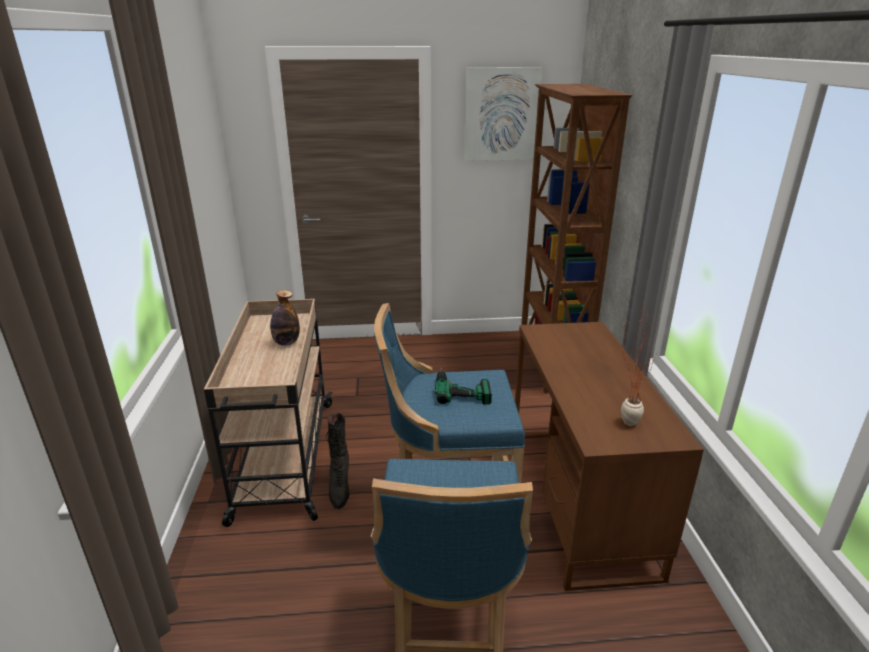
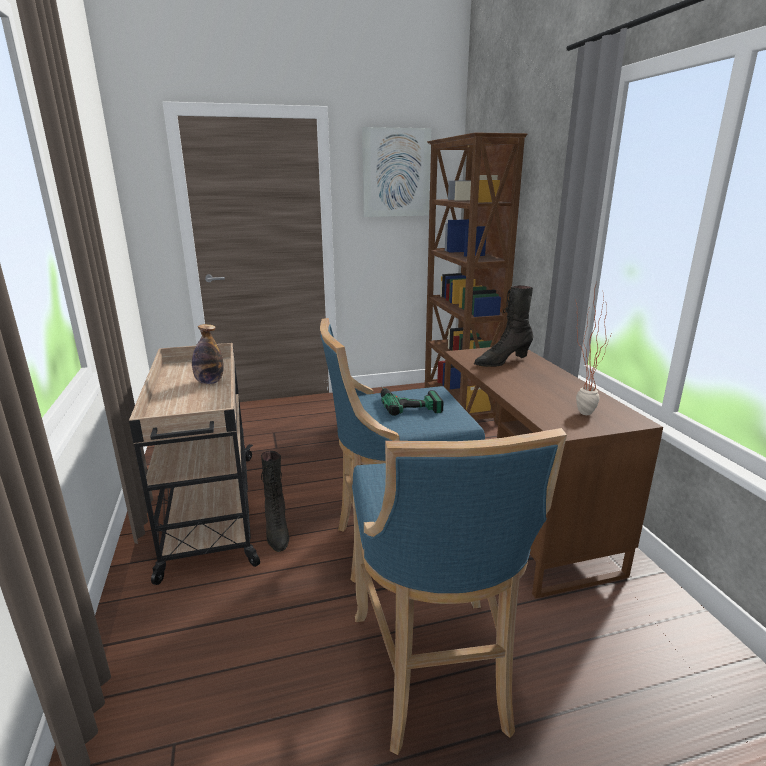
camera: 10 degrees left, 5 degrees down
none -> black boot [474,285,533,367]

